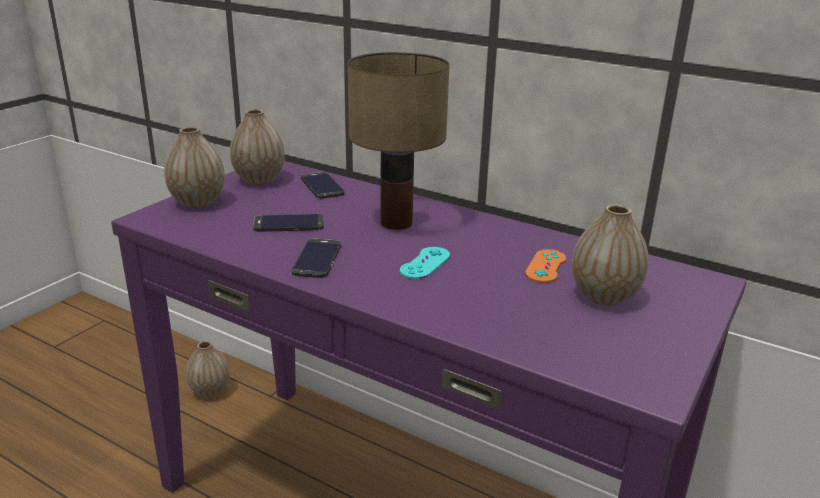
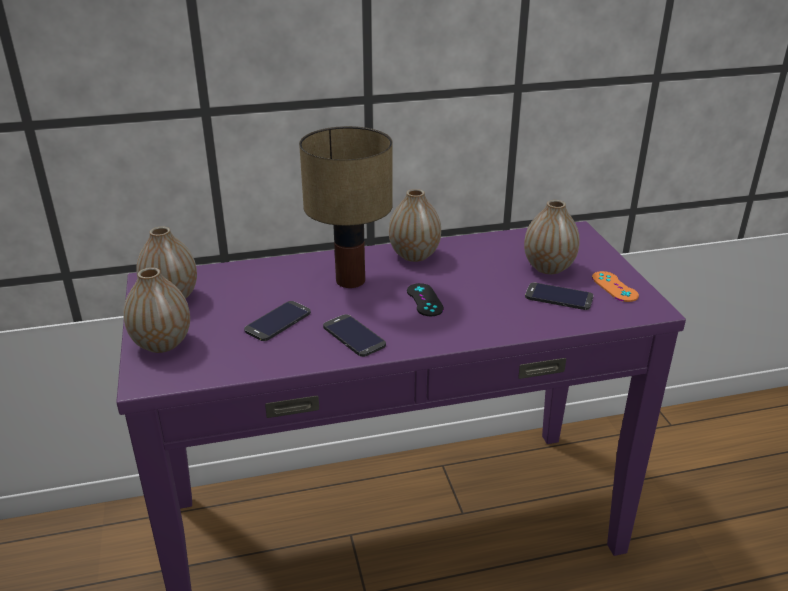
camera: 45 degrees left, 5 degrees up
vase [186,341,230,397] -> vase moved to [389,189,441,262]
phone [301,172,345,199] -> phone moved to [525,283,593,310]
turquoise game controller [400,247,450,279] -> black game controller [407,283,444,316]
orange game controller [525,249,566,283] -> orange game controller moved to [592,271,639,302]

